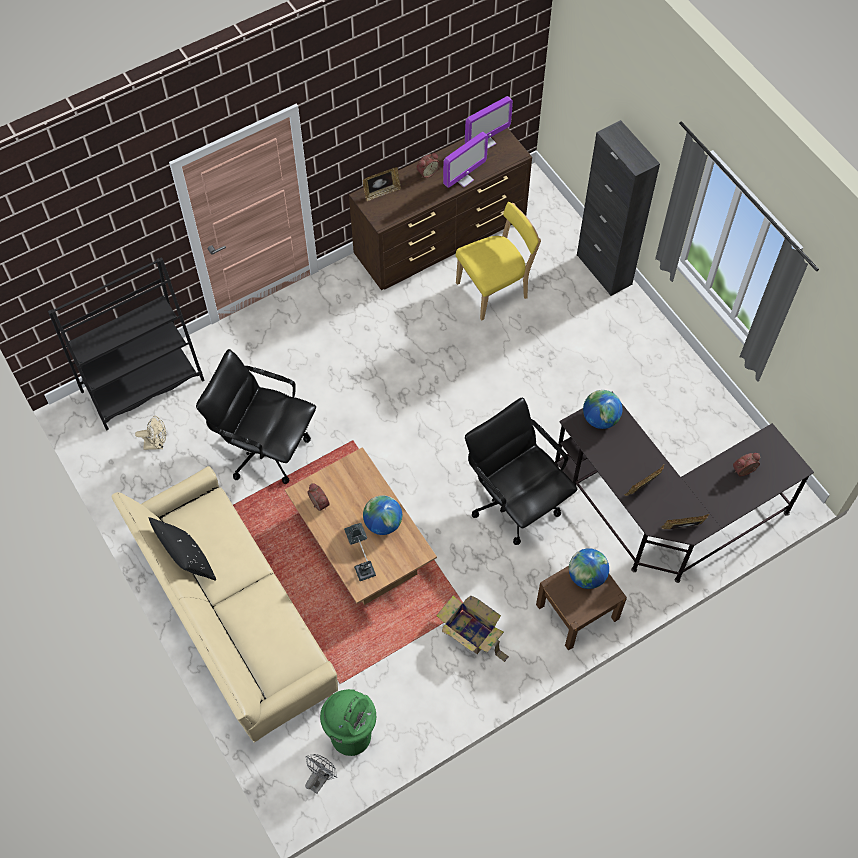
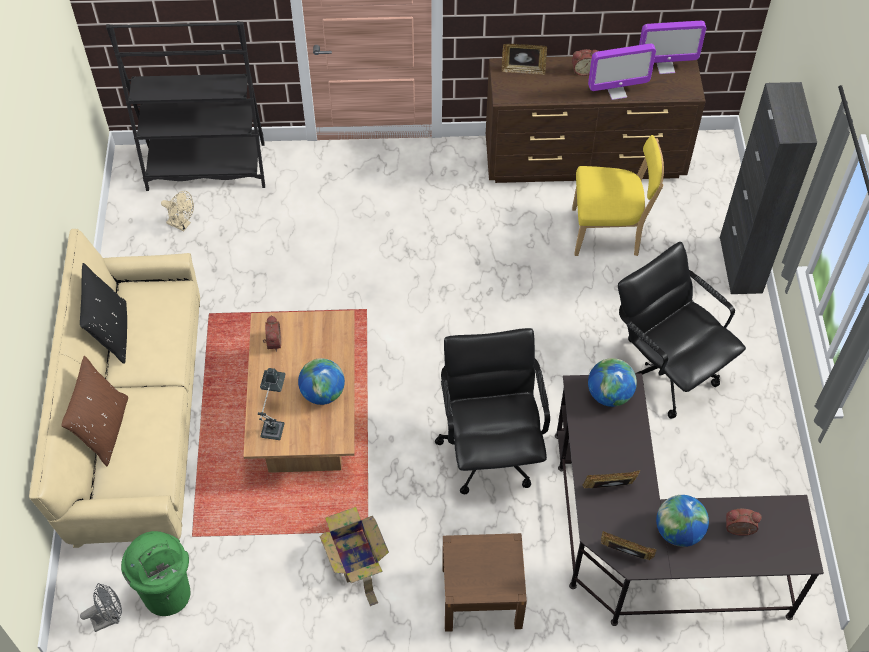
camera: 30 degrees right, 5 degrees down
black office chair [196,349,316,484] -> black office chair moved to [618,242,746,419]
globe [569,548,609,589] -> globe moved to [656,495,709,547]
none -> brown pillow [61,356,128,466]

